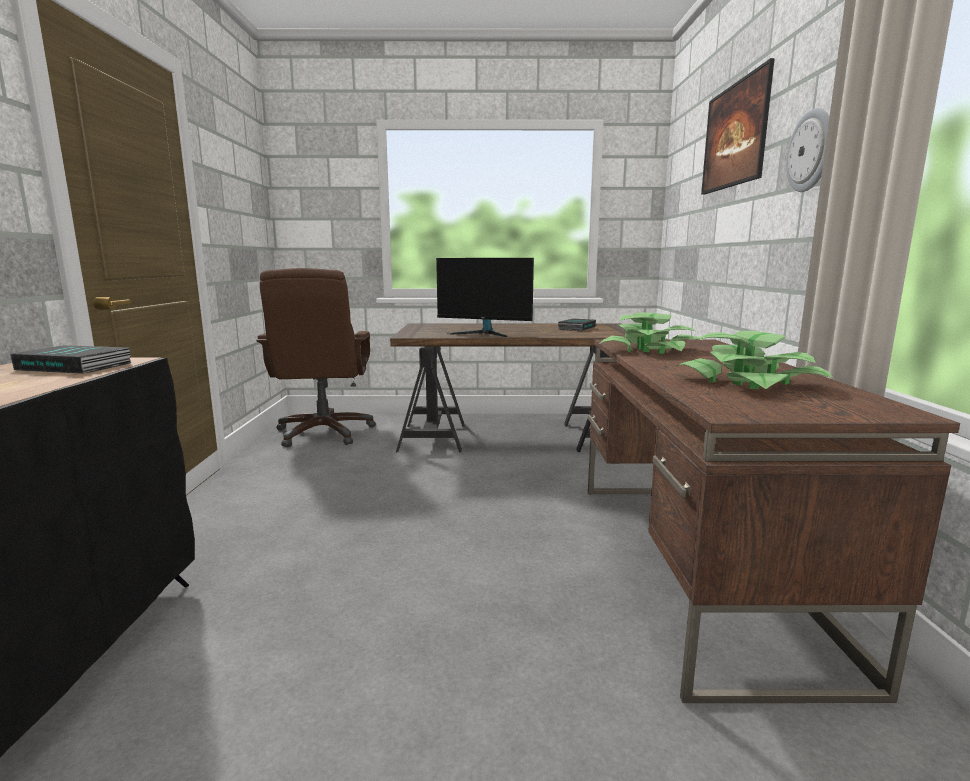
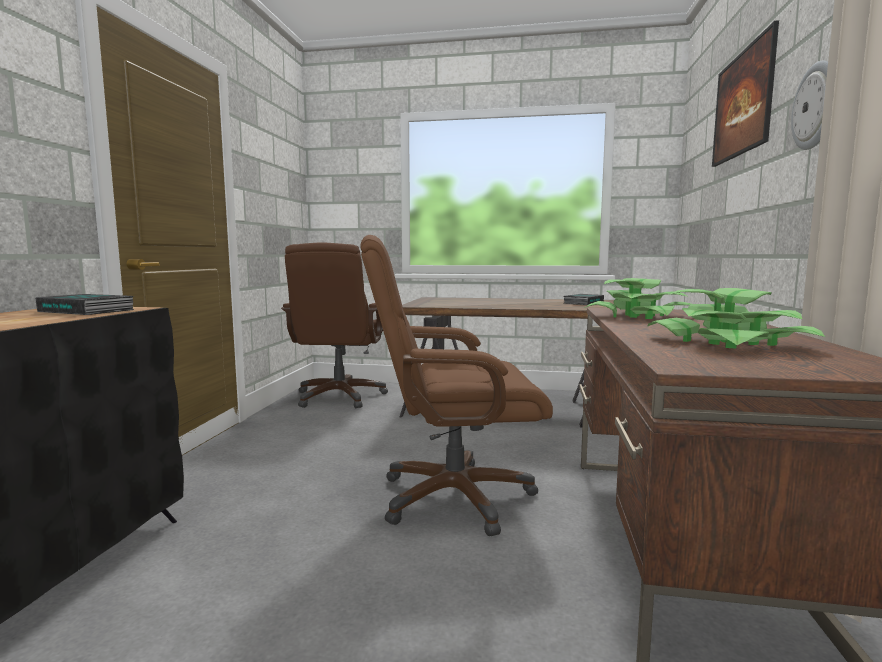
camera: 10 degrees right, 5 degrees down
monitor [436,258,534,337] -> none
none -> brown office chair [361,235,553,536]

